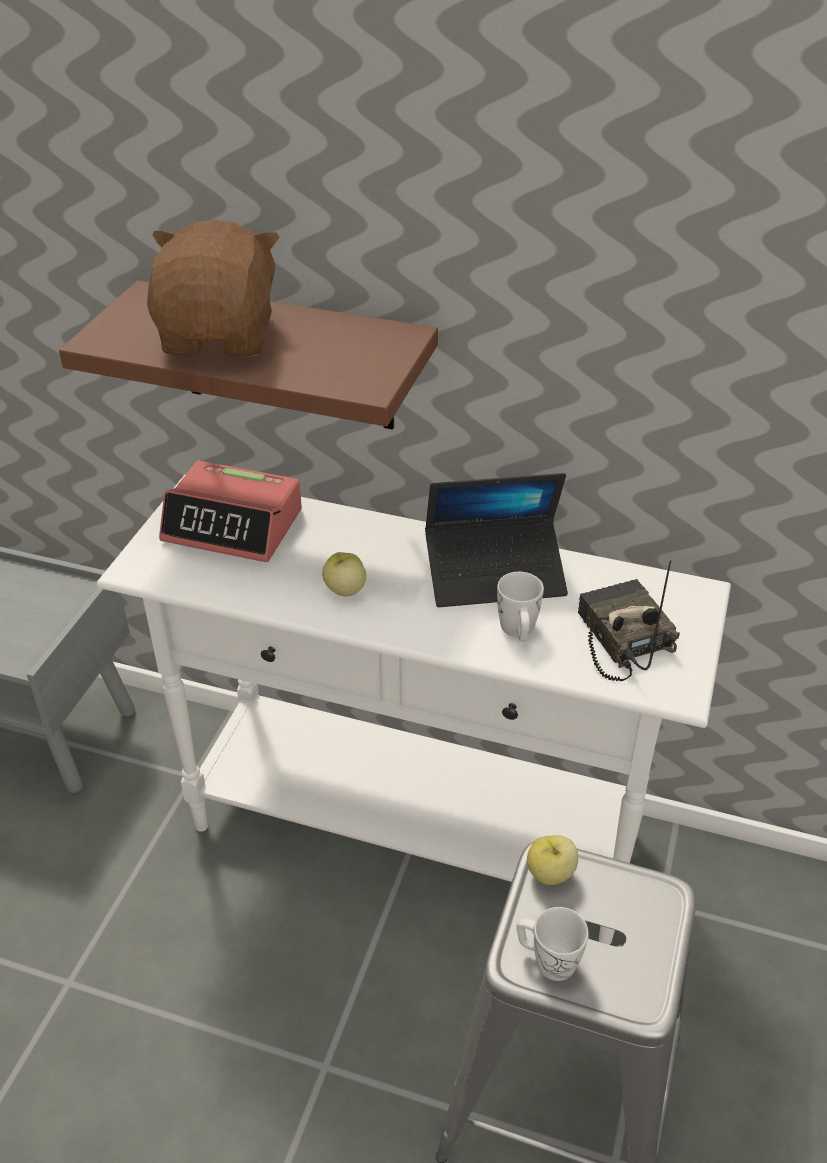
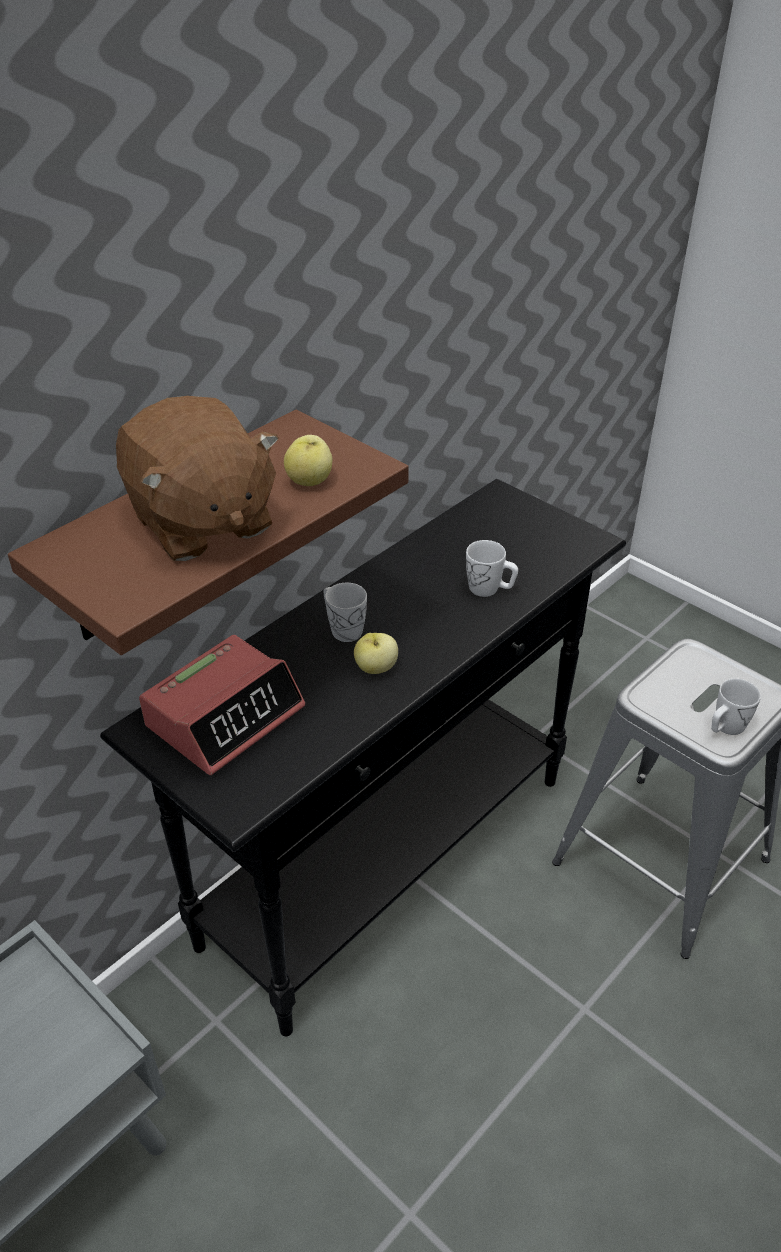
camera: 65 degrees left, 0 degrees up
white console table [97,474,731,945] -> black console table [100,479,626,1036]
brown plush toy [147,220,280,357] -> brown plush toy turned 150 degrees counterclockwise [116,396,279,561]
laptop [425,473,568,607] -> none
apple [527,835,578,885] -> apple moved to [284,435,332,486]
radio [578,560,680,681] -> none
none -> white mug [324,583,367,642]

